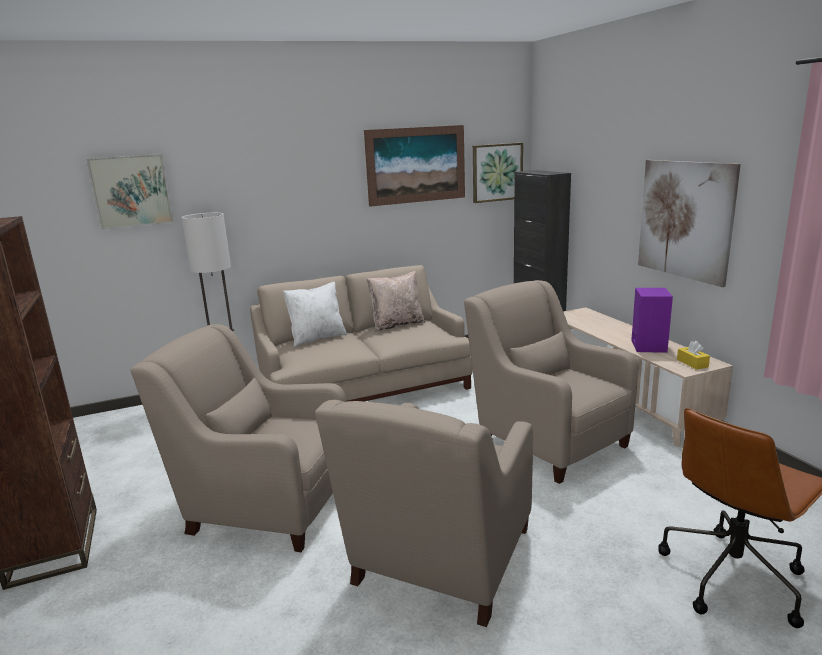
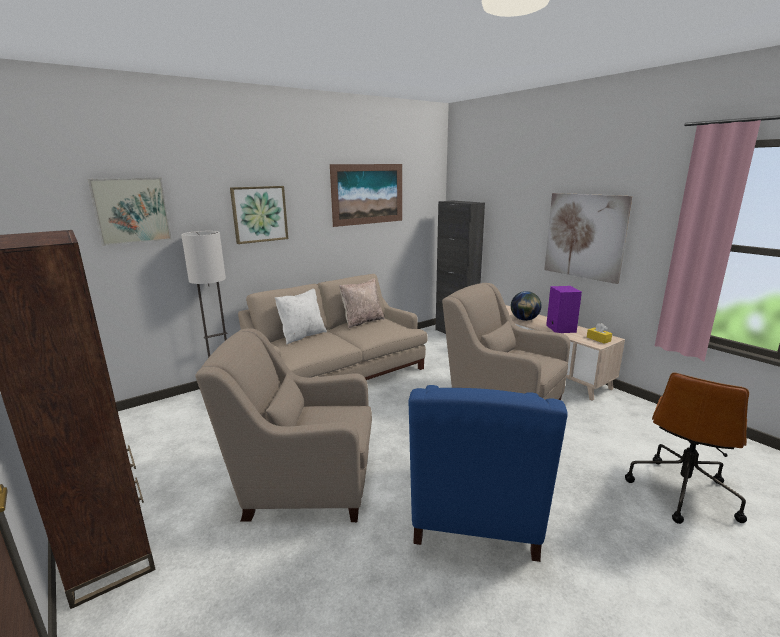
camera: 15 degrees left, 0 degrees up
beige armchair [315,400,533,627] -> blue armchair [408,385,568,562]
picture [473,143,523,203] -> picture moved to [230,186,288,244]
none -> globe [511,291,542,321]

